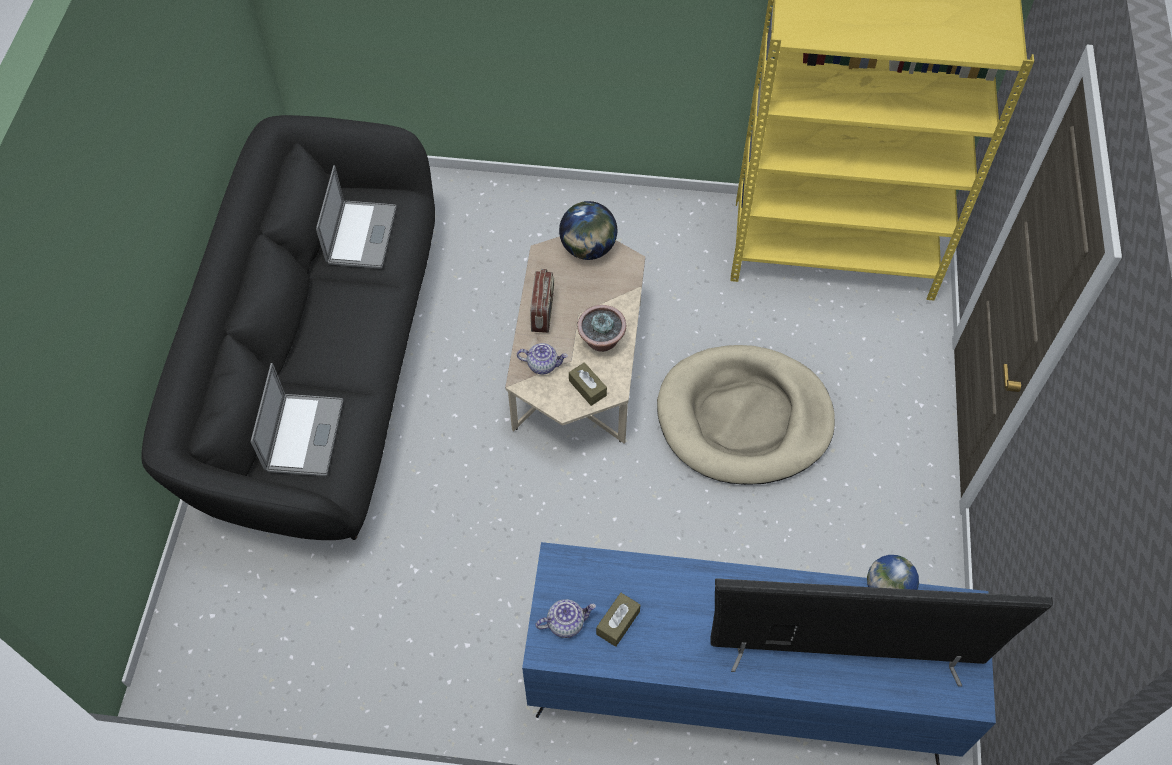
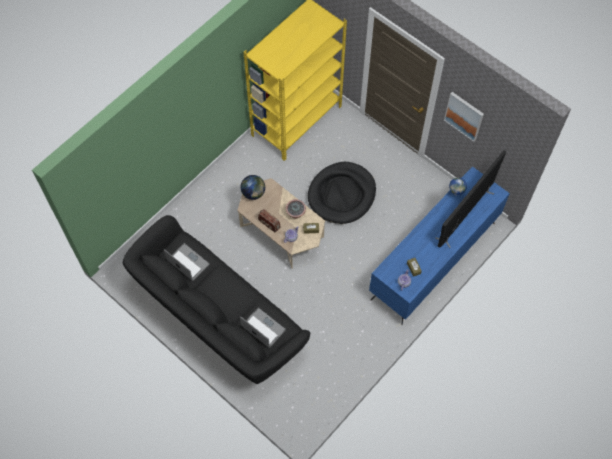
camera: 55 degrees left, 5 degrees up
beige dog bed [657,345,835,485] -> black dog bed [308,162,376,224]
none -> picture [444,92,484,142]

